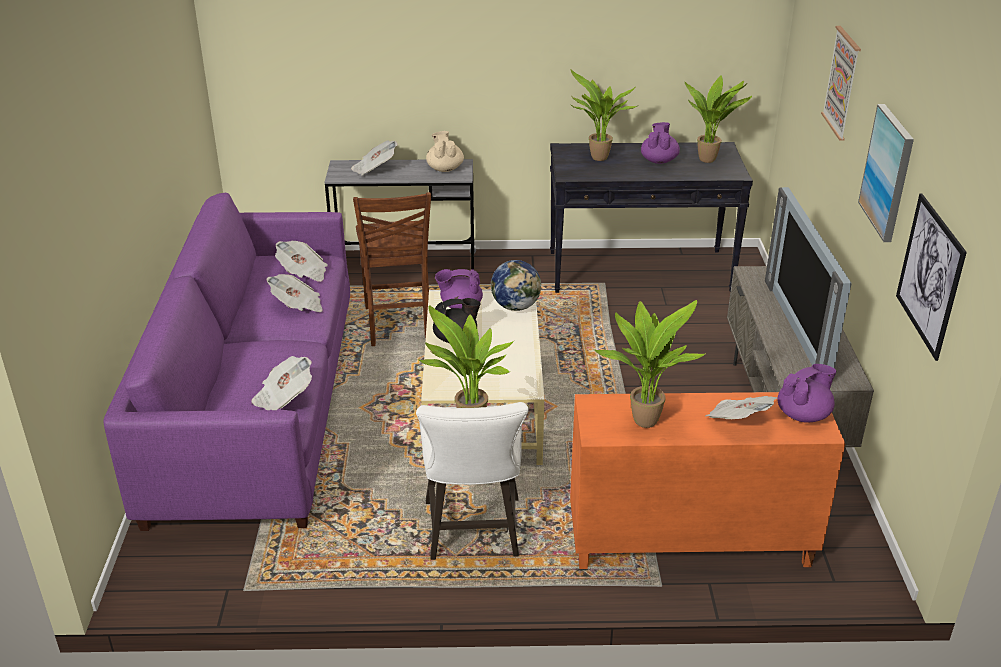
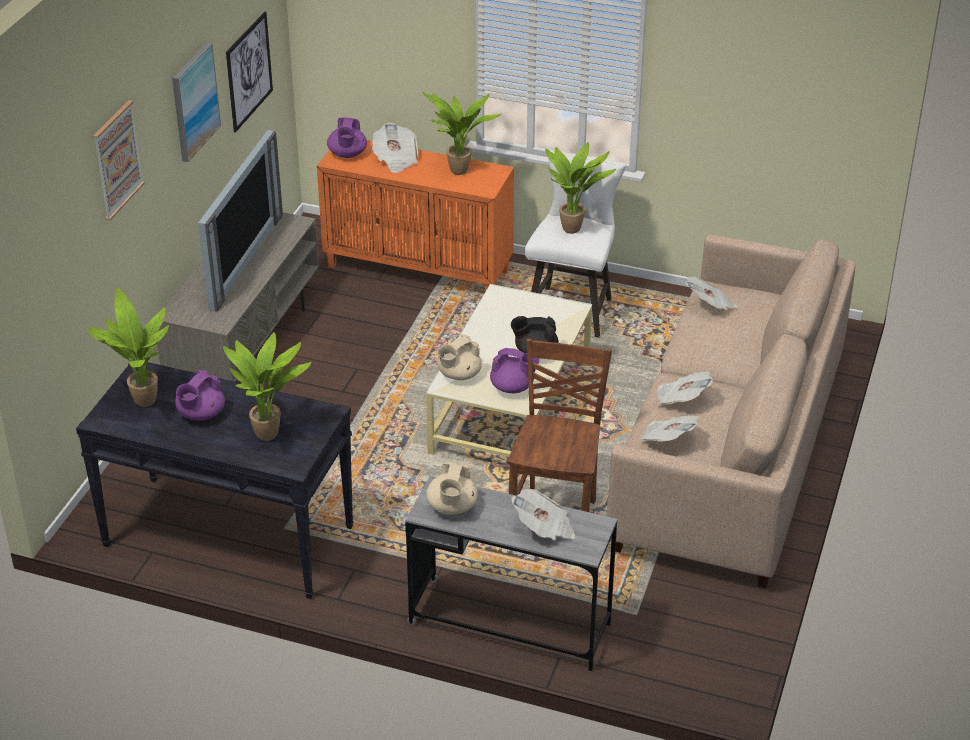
camera: 160 degrees left, 5 degrees up
purple sofa [103,193,350,531] -> beige sofa [606,235,856,588]
globe [491,260,541,311] -> beige teapot [437,334,482,380]
purple teapot [778,364,836,422] -> purple teapot turned 75 degrees counterclockwise [327,117,367,158]

